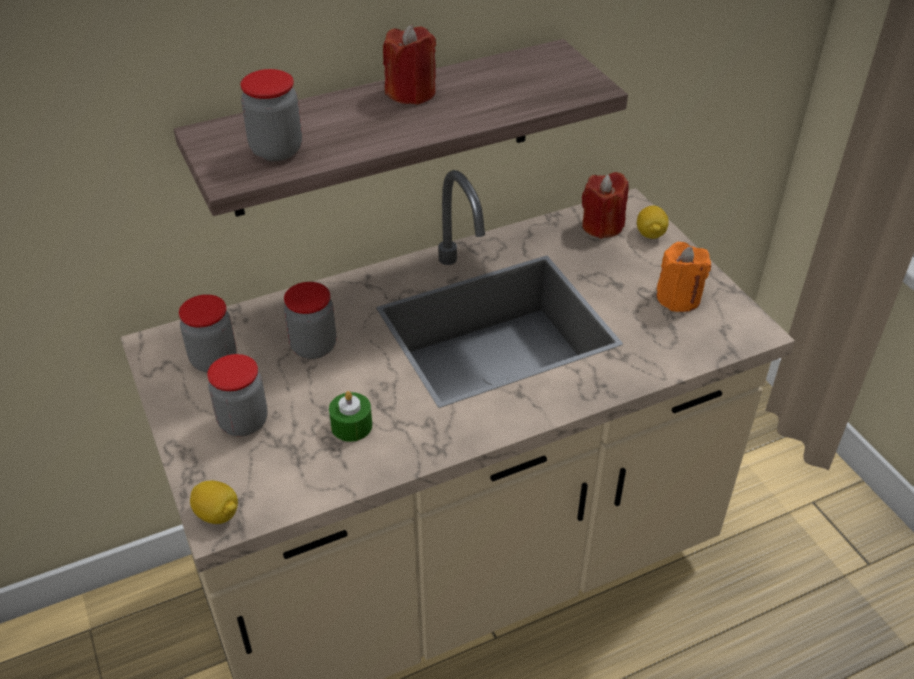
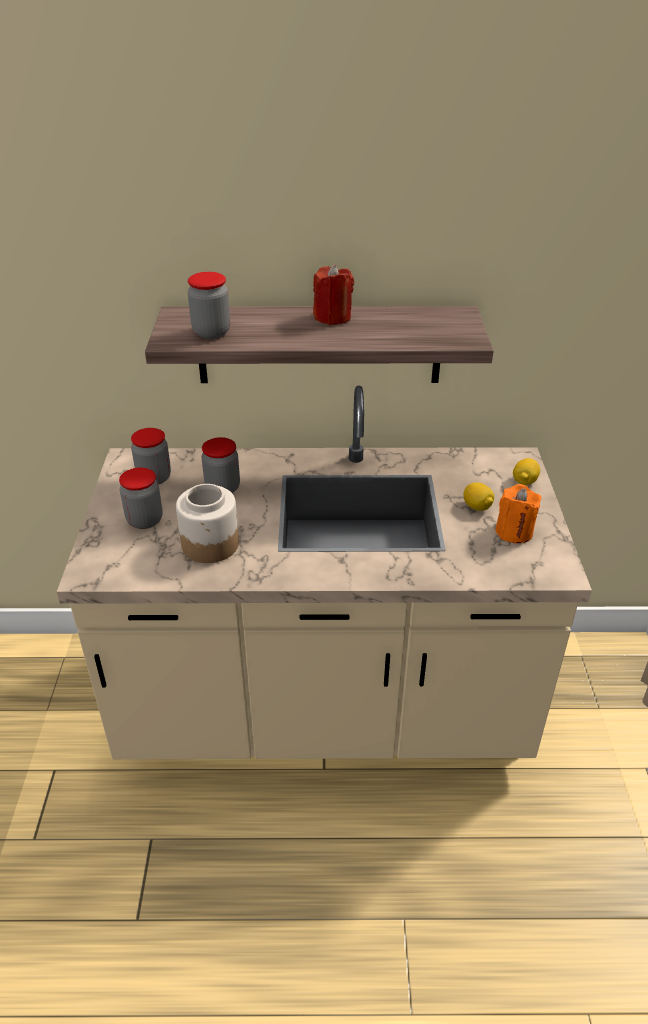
camera: 25 degrees right, 5 degrees down
lemon [190,480,238,524] -> lemon moved to [463,482,494,511]
green candle [329,391,372,442] -> jar [176,484,239,563]
red candle [582,172,629,239] -> none

